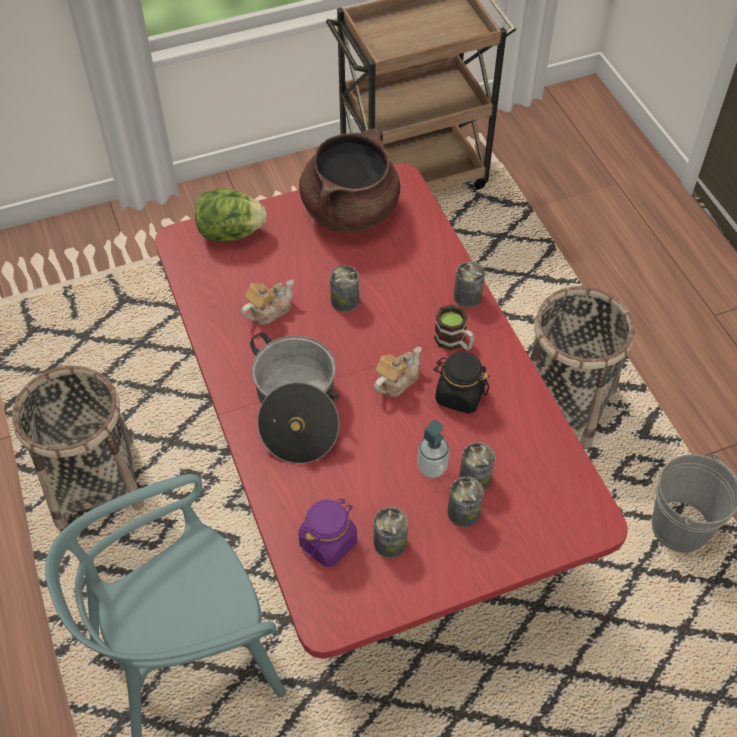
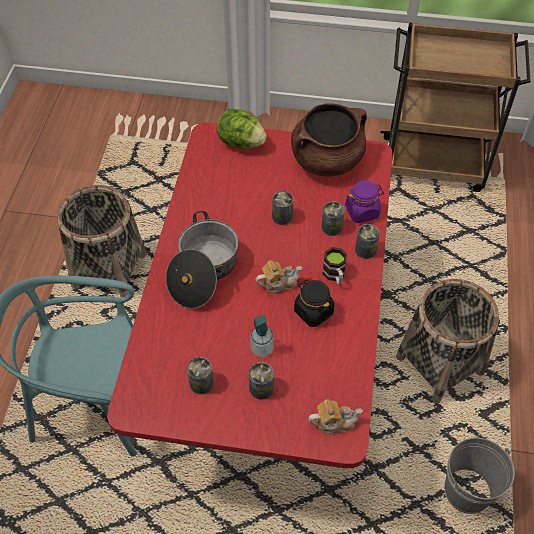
camera: 30 degrees right, 0 degrees up
teapot [241,280,294,325] -> teapot moved to [308,399,363,434]
purple jar [299,499,357,567] -> purple jar moved to [345,180,384,223]
can [459,442,495,490] -> can moved to [321,201,345,236]

